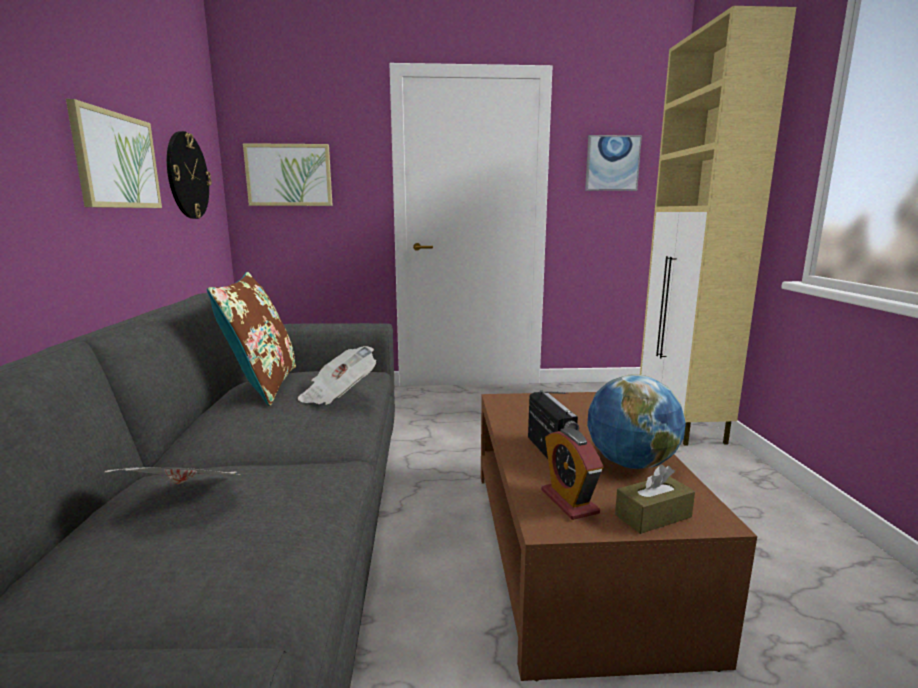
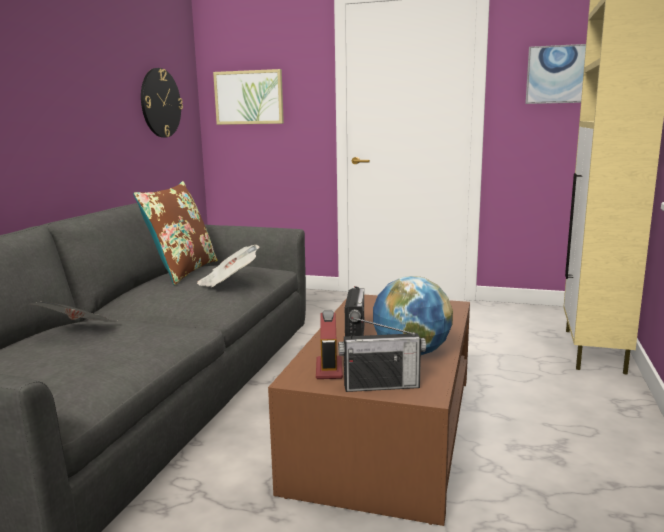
camera: 20 degrees right, 0 degrees up
picture [66,99,162,208] -> none
brown tissue box [615,465,695,534] -> radio [338,317,426,392]

